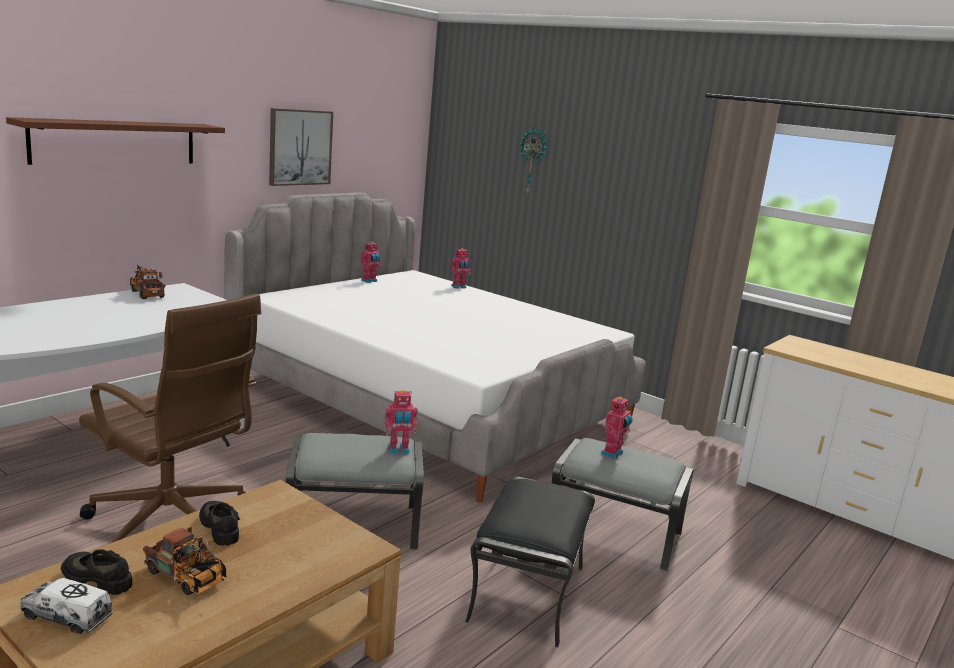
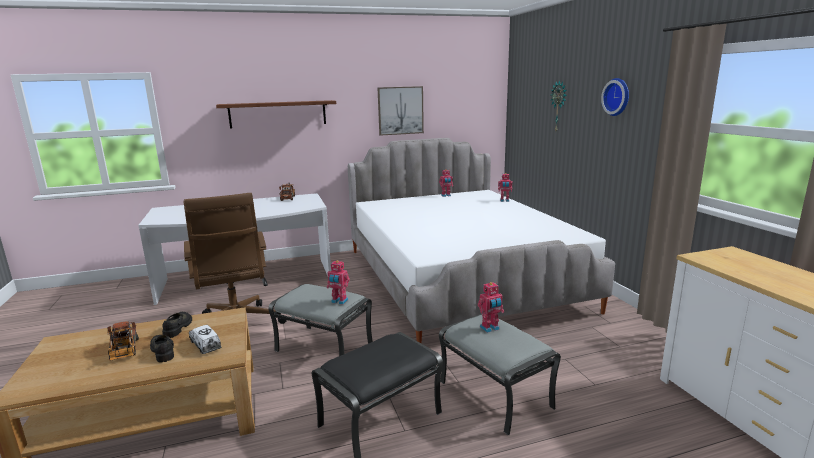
camera: 35 degrees right, 0 degrees up
toy truck [20,578,113,634] -> toy truck moved to [189,325,222,354]
black shoe [61,550,132,595] -> black shoe moved to [150,335,174,362]
none -> wall clock [601,78,629,116]

